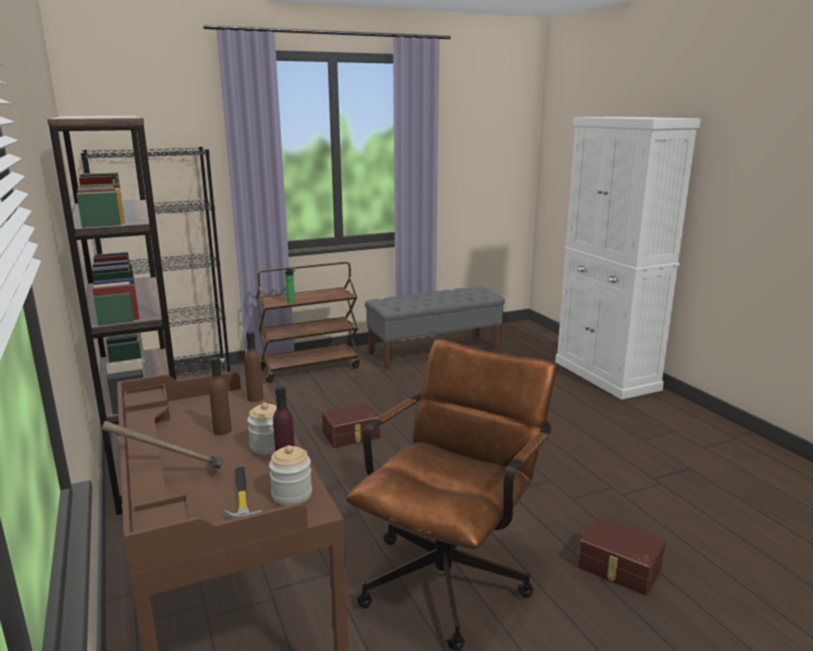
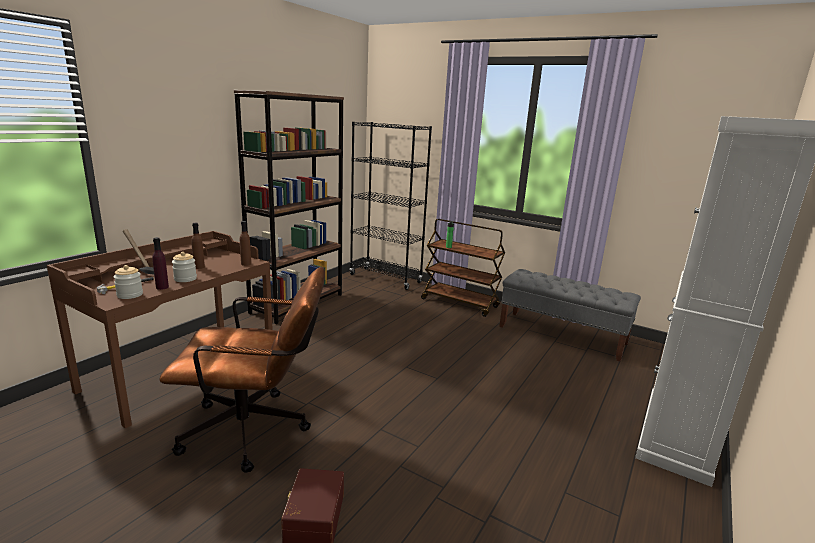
camera: 55 degrees right, 0 degrees up
brown storage box [322,403,381,448] -> none

